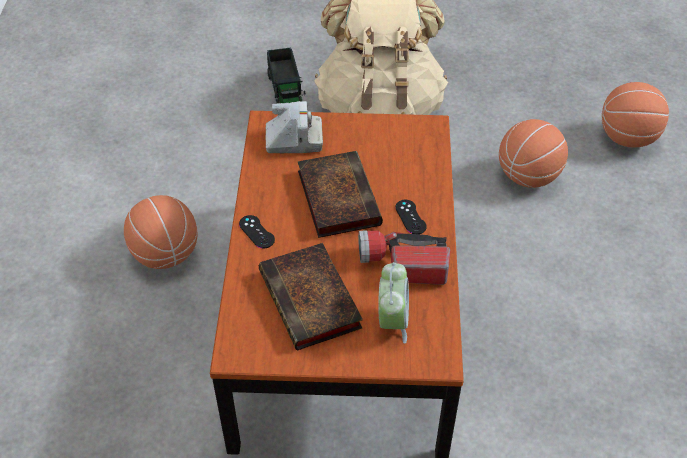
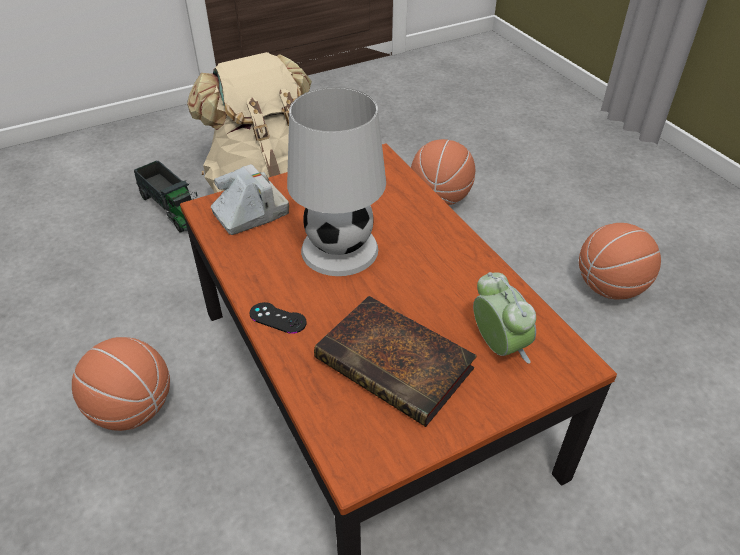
camera: 30 degrees left, 5 degrees down
book [298,151,383,238] -> white table lamp [287,87,386,276]
flashlight [358,230,451,285] -> none
black game controller [395,200,427,234] -> none
basketball [602,82,669,148] -> basketball moved to [579,223,661,300]

